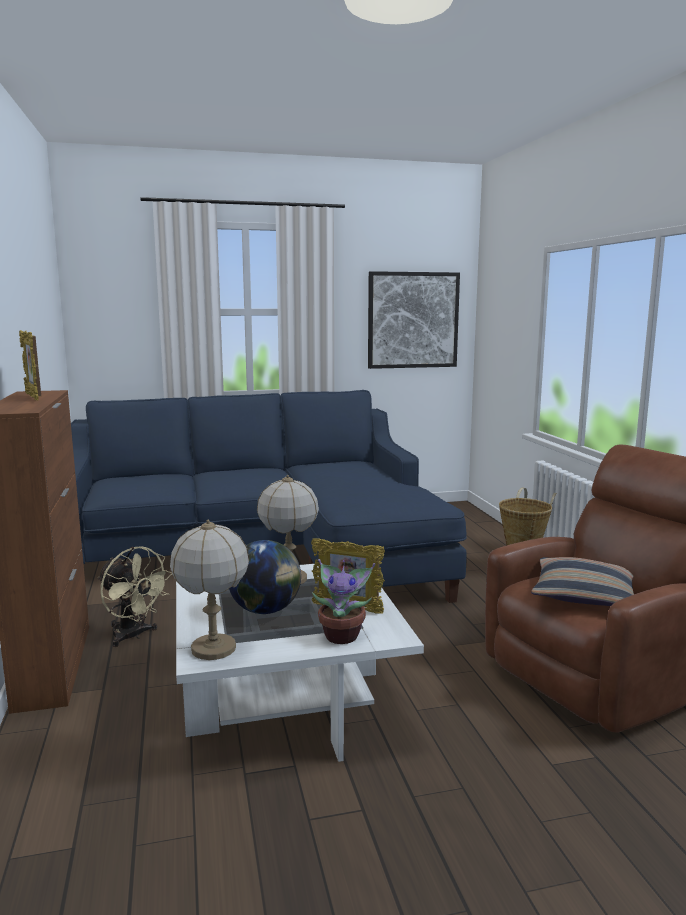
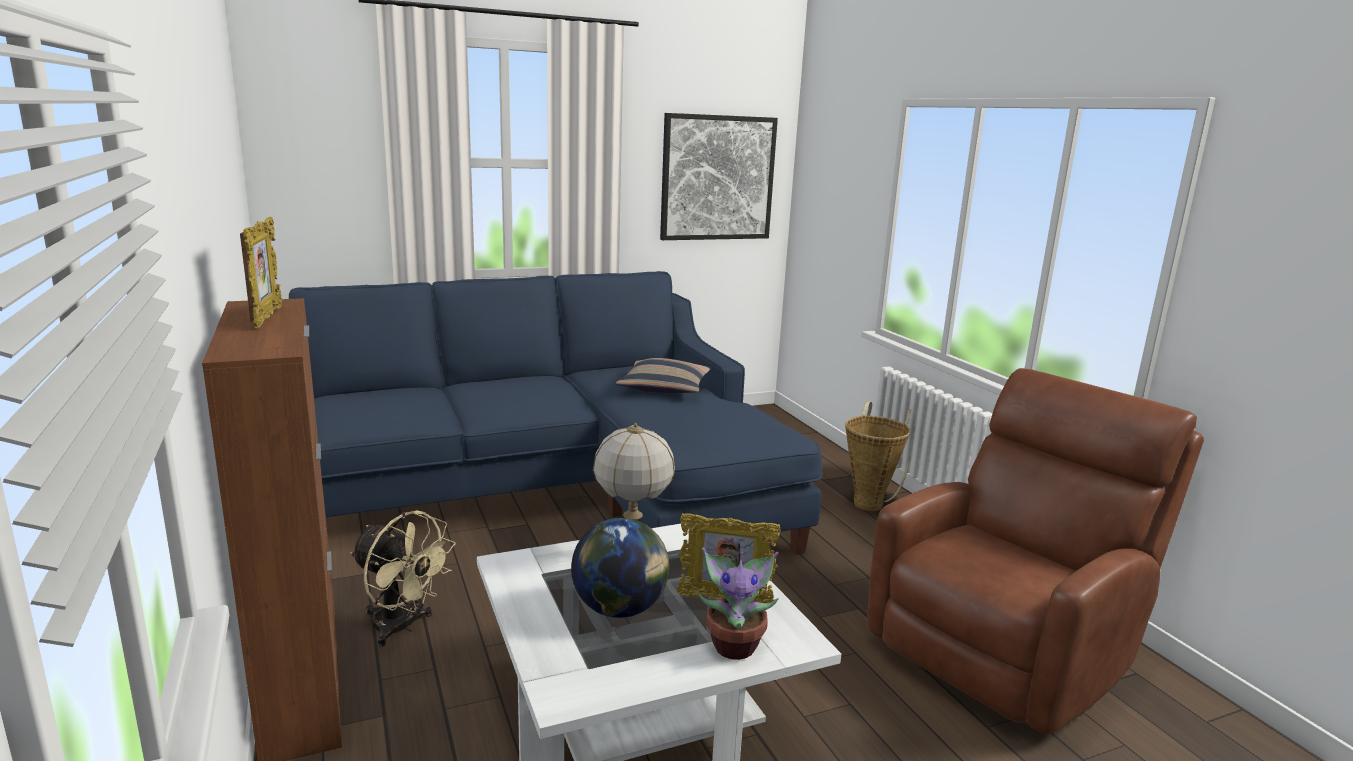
camera: 10 degrees left, 5 degrees up
picture frame [19,330,41,400] -> picture frame turned 150 degrees counterclockwise [240,217,282,329]
table lamp [170,520,250,660] -> none
pillow [531,557,634,606] -> pillow moved to [616,358,711,393]

